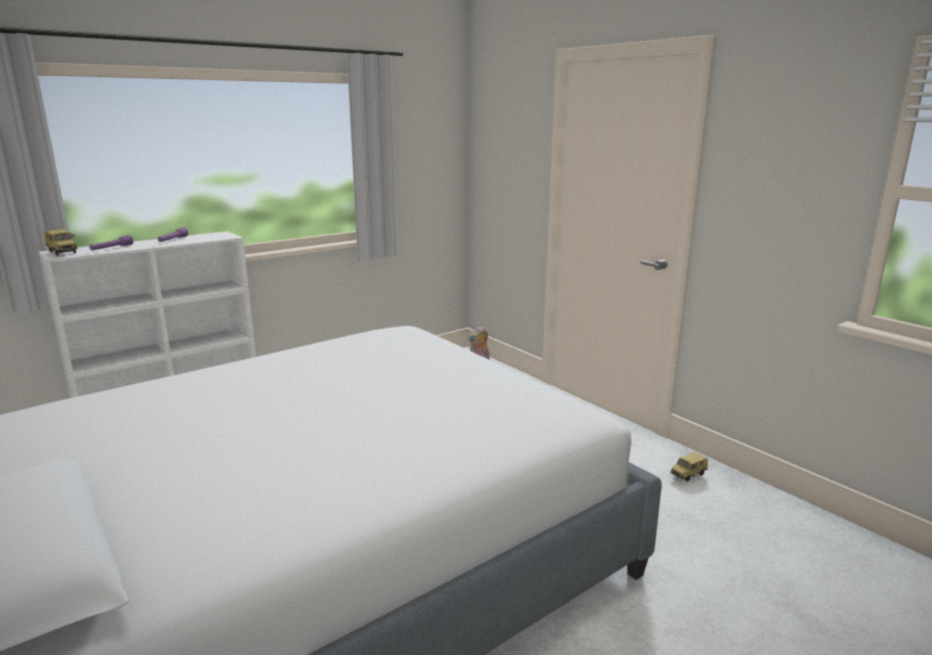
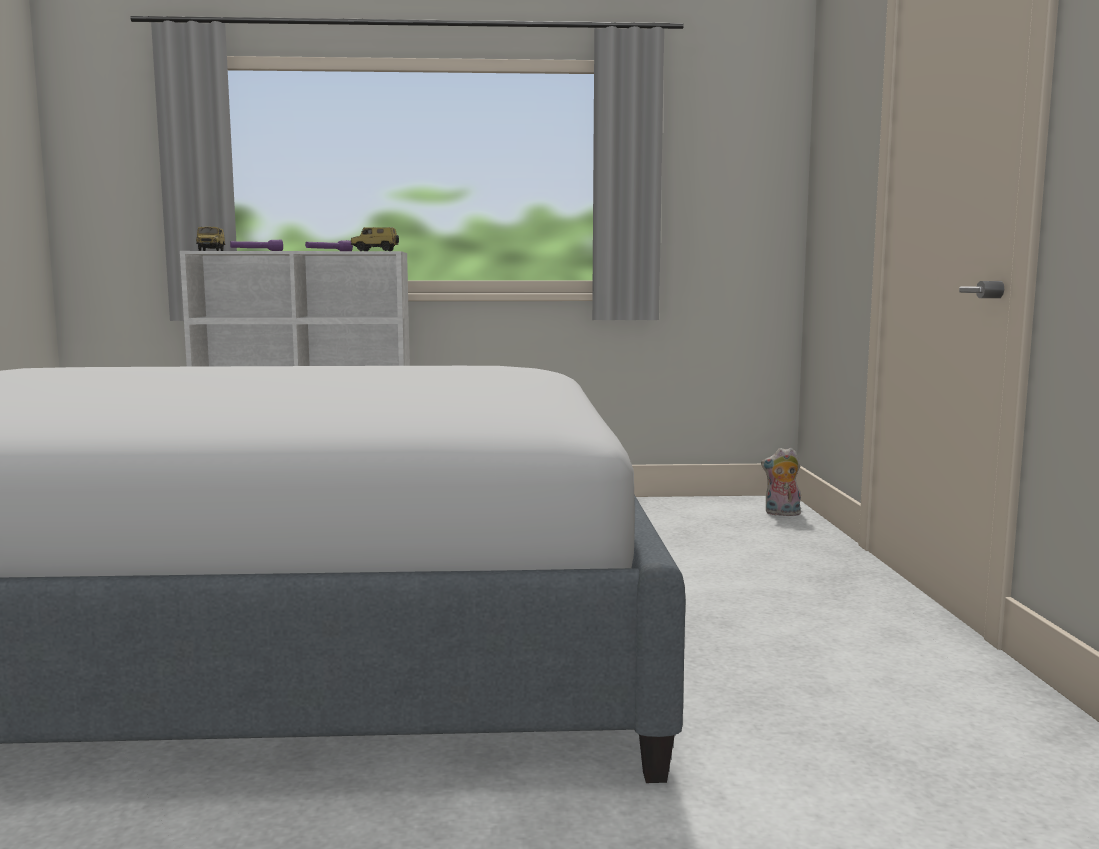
camera: 35 degrees right, 10 degrees down
toy car [671,452,708,482] -> toy car moved to [351,227,399,251]

